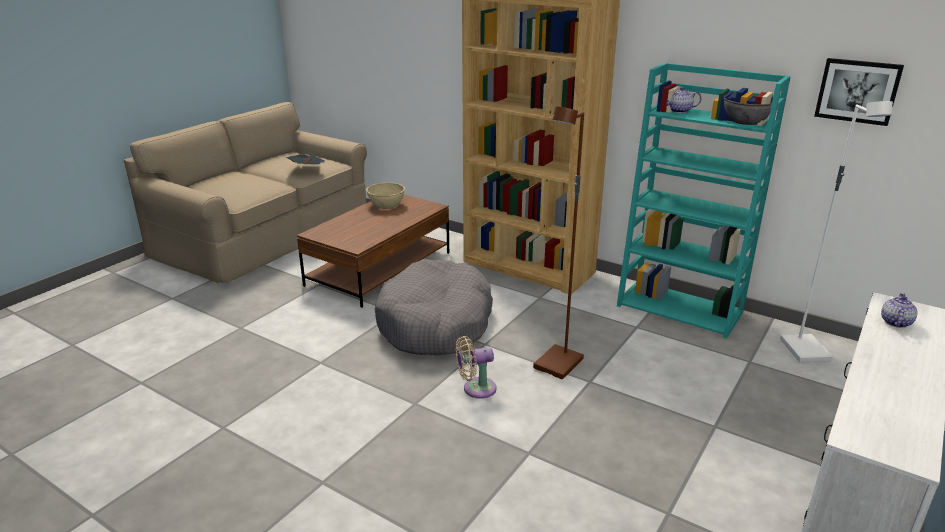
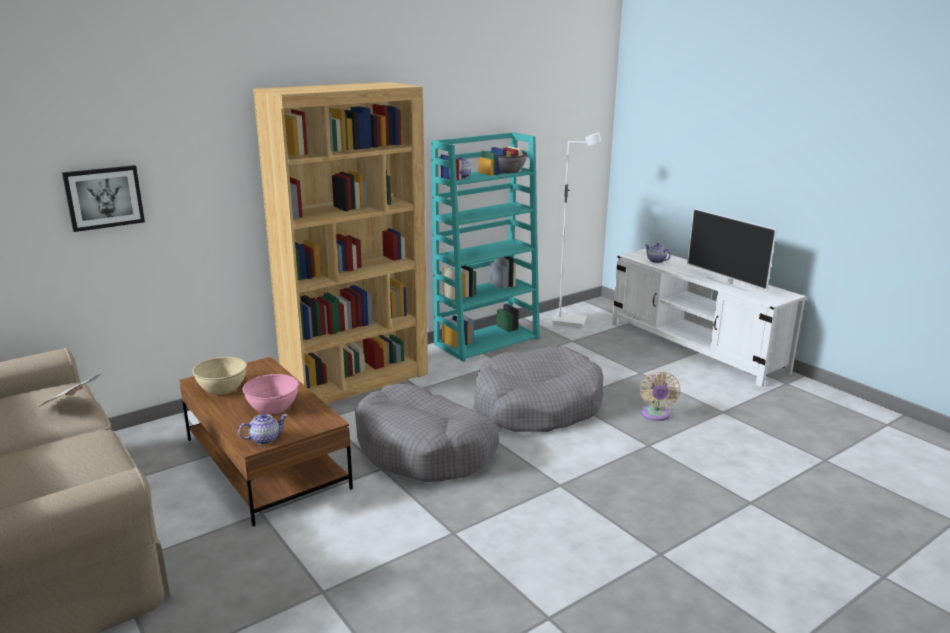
camera: 70 degrees left, 5 degrees down
beige fan [456,336,497,399] -> beige fan moved to [640,371,680,421]
brown floor lamp [533,106,584,379] -> grey dog bed [474,346,604,432]
picture [814,58,904,126] -> picture moved to [62,165,145,232]
none -> teapot [238,413,288,445]
none -> pink bowl [243,374,299,415]
none -> television [687,208,777,291]

